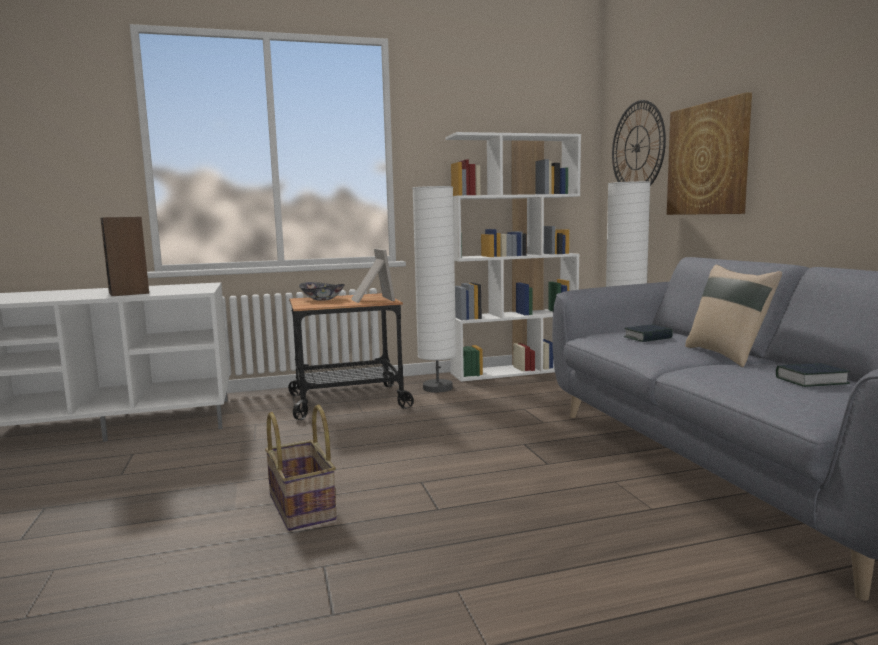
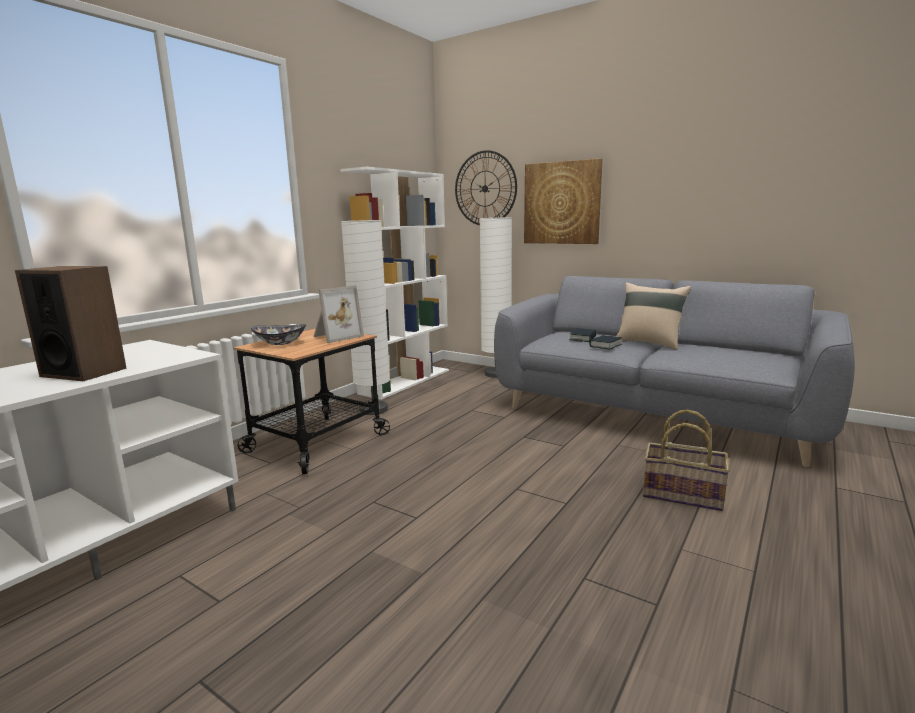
camera: 40 degrees left, 5 degrees up
basket [265,405,337,531] -> basket moved to [643,409,730,511]
picture frame [351,248,395,303] -> picture frame turned 105 degrees clockwise [313,285,364,343]
book [776,363,850,387] -> book moved to [589,335,622,349]

